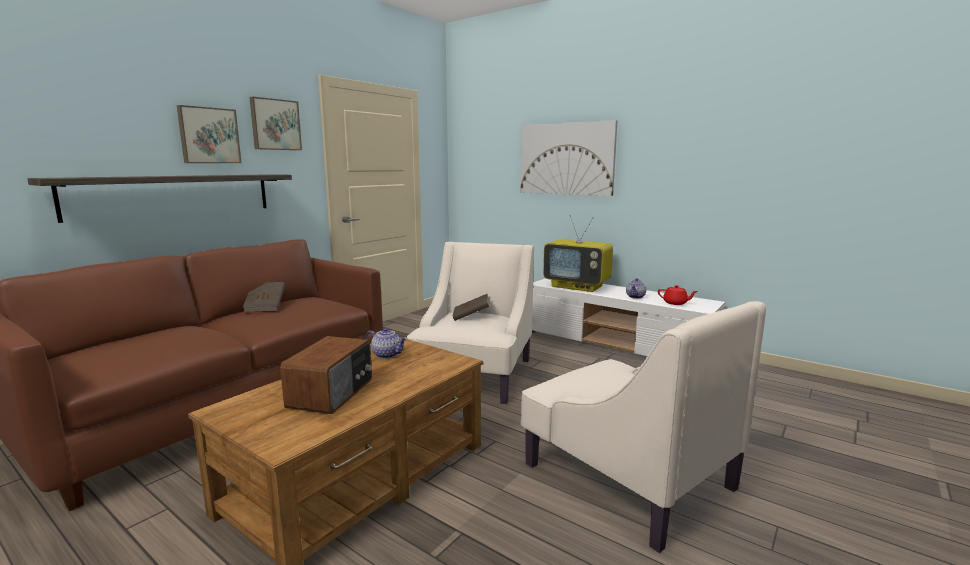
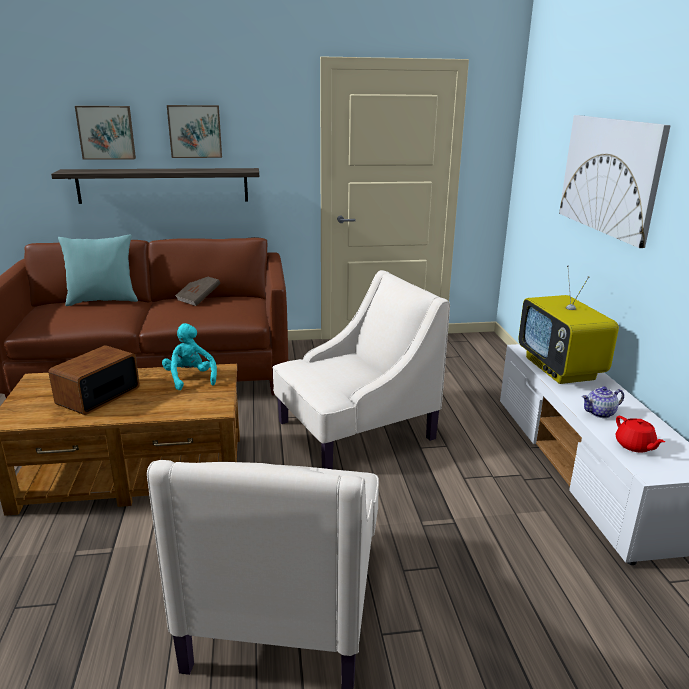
camera: 45 degrees right, 10 degrees up
picture [249,97,302,150] -> picture moved to [75,106,136,160]
radio [280,336,372,414] -> radio turned 150 degrees clockwise [48,345,140,415]
teapot [366,328,407,359] -> turquoise plush toy [162,323,217,390]
brown book [452,294,490,321] -> none
none -> turquoise pillow [58,235,138,306]

